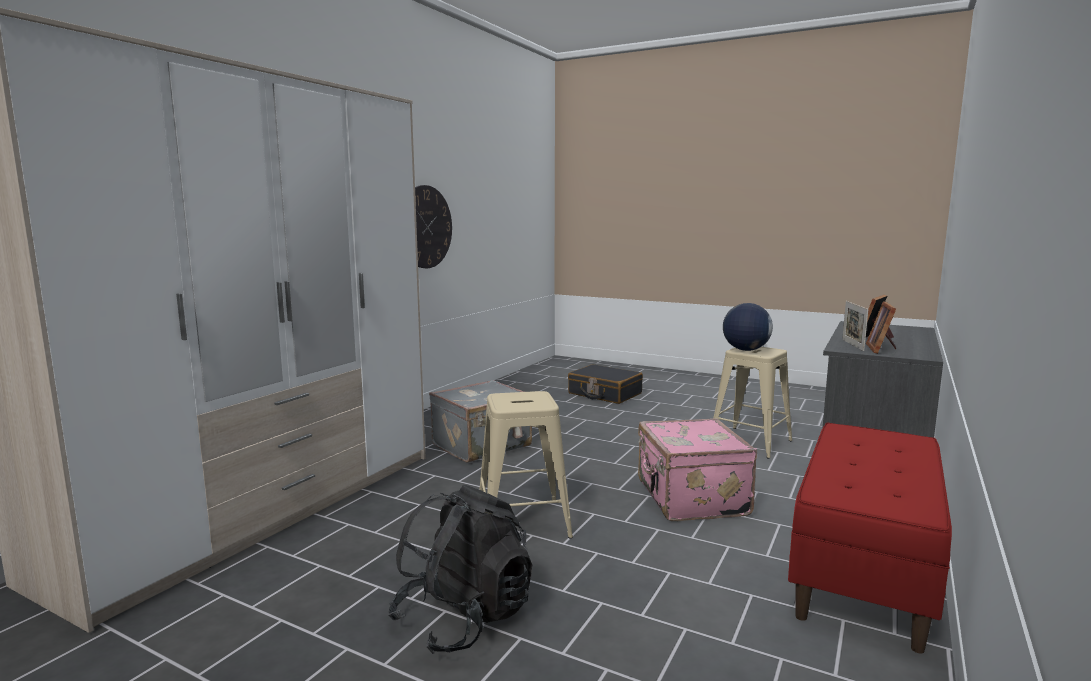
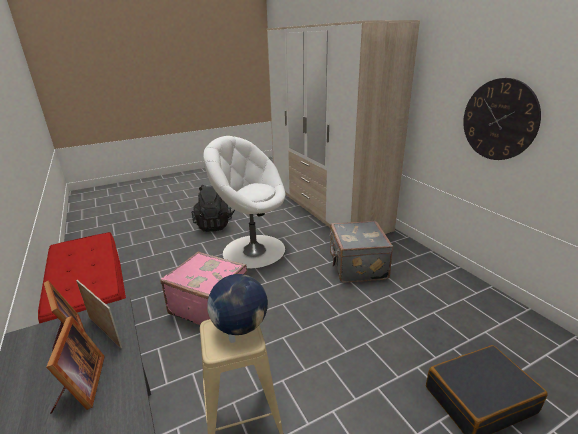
camera: 125 degrees right, 15 degrees up
beige stool [479,391,573,539] -> white armchair [203,136,286,269]

